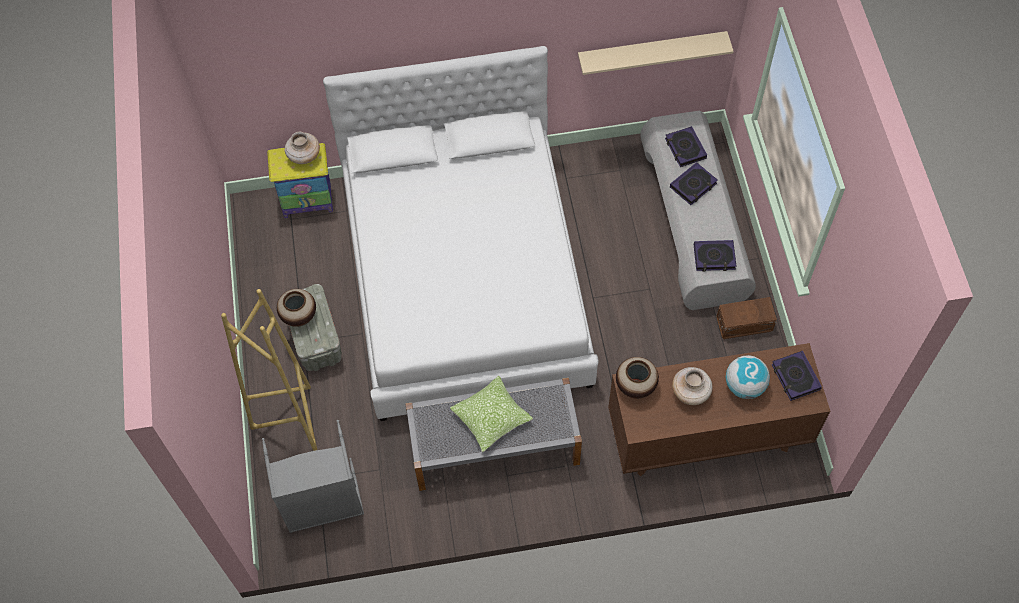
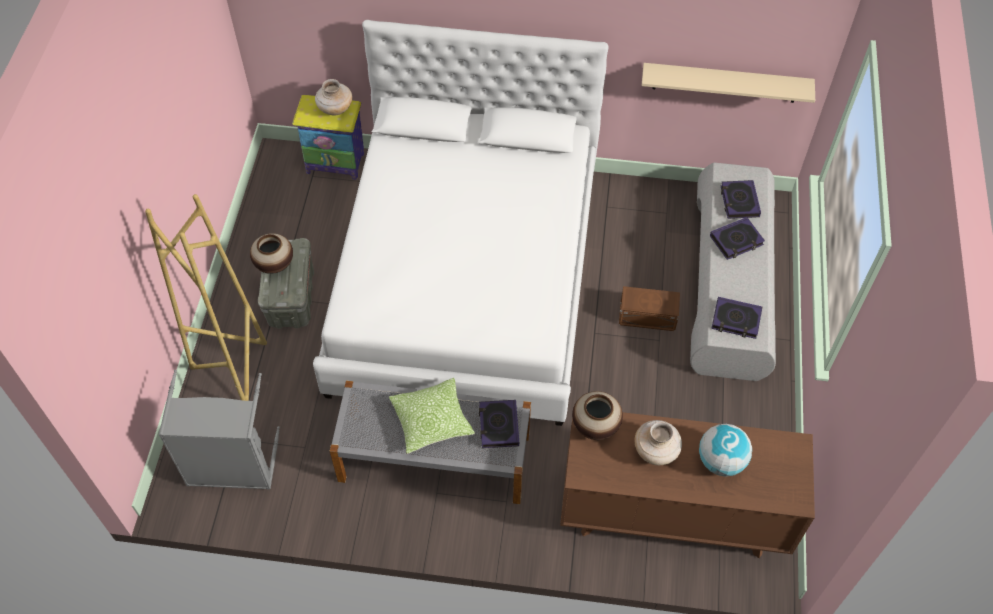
camera: 15 degrees right, 5 degrees down
brown storage box [716,297,777,339] -> brown storage box moved to [619,286,680,331]
book [771,351,822,401] -> book moved to [479,400,519,448]

